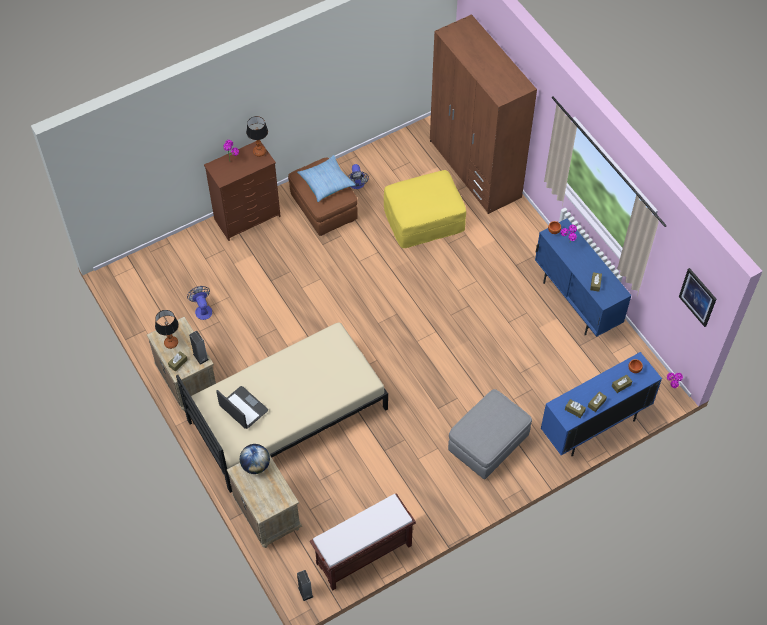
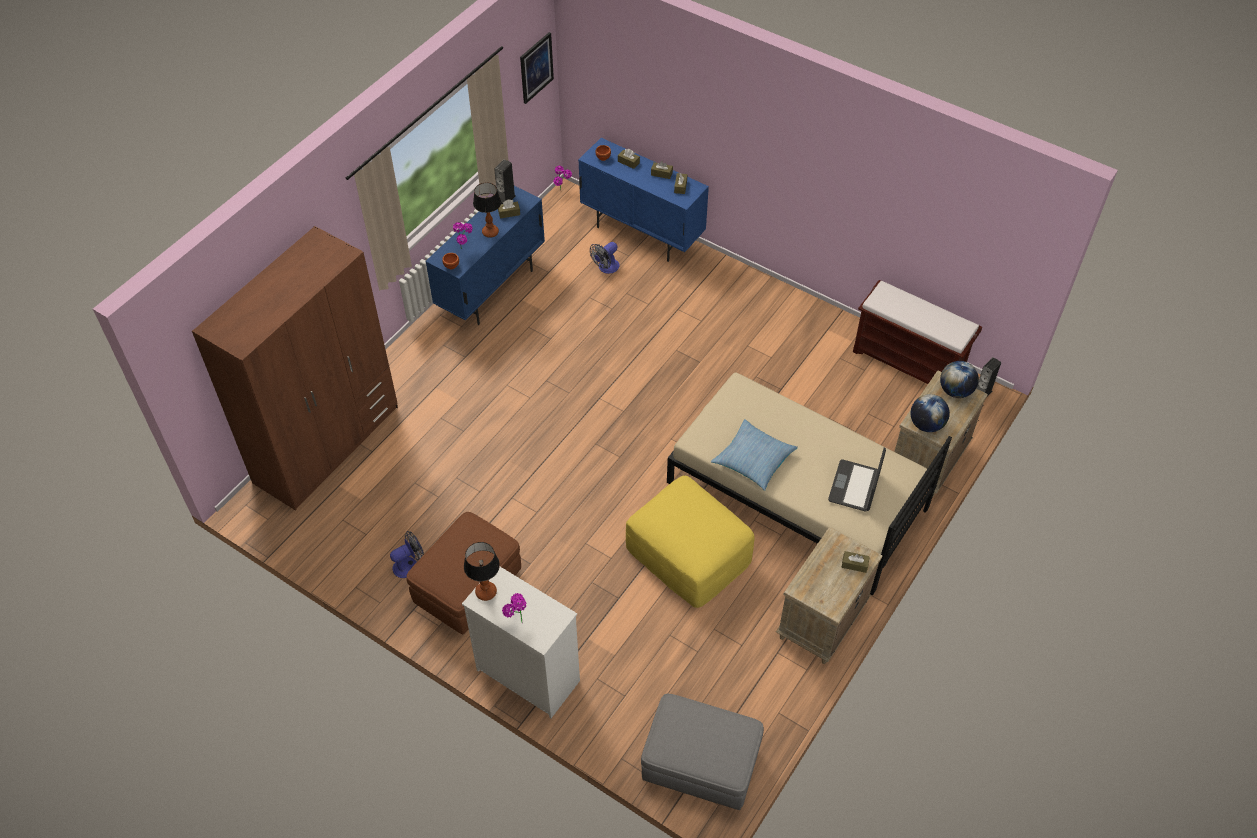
camera: 115 degrees left, 5 degrees down
table lamp [155,310,179,349] -> table lamp moved to [473,182,501,238]
fan [187,286,212,320] -> fan moved to [590,242,620,274]
speaker [189,331,209,365] -> speaker moved to [494,159,516,204]
brown dresser [204,141,281,241] -> white dresser [462,567,580,718]
pillow [297,155,355,202] -> pillow moved to [711,419,798,491]
yellow ottoman [384,170,466,248] -> yellow ottoman moved to [626,476,755,608]
grey ottoman [448,389,532,479] -> grey ottoman moved to [641,694,764,810]
none -> globe [940,361,979,398]

